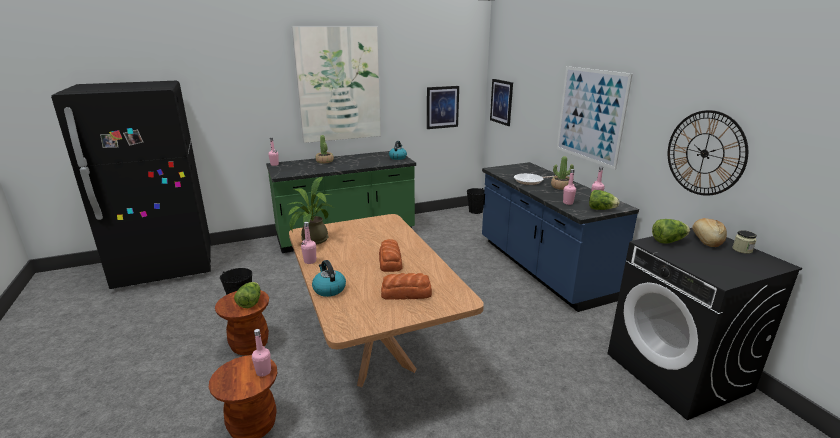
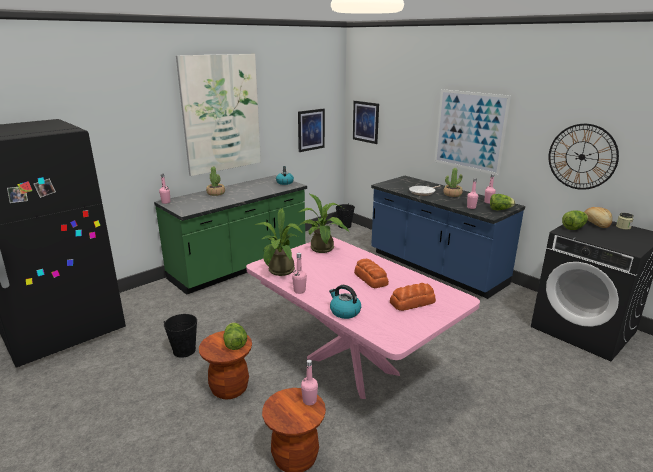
camera: 20 degrees left, 0 degrees up
brown dining table [289,214,484,387] -> pink dining table [246,237,480,399]
none -> potted plant [298,193,350,253]

